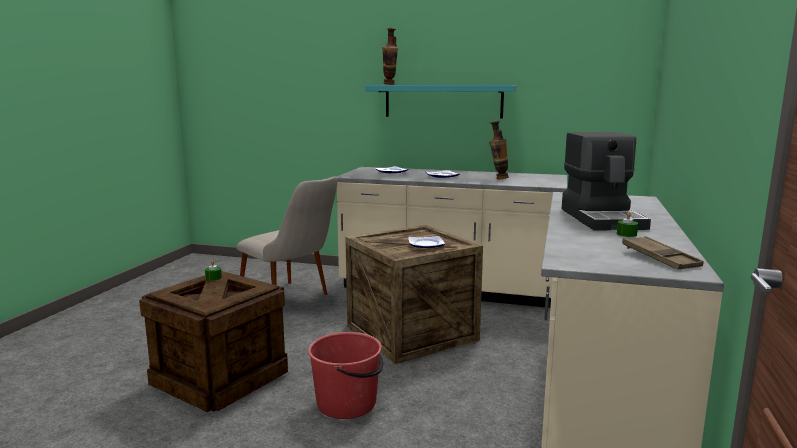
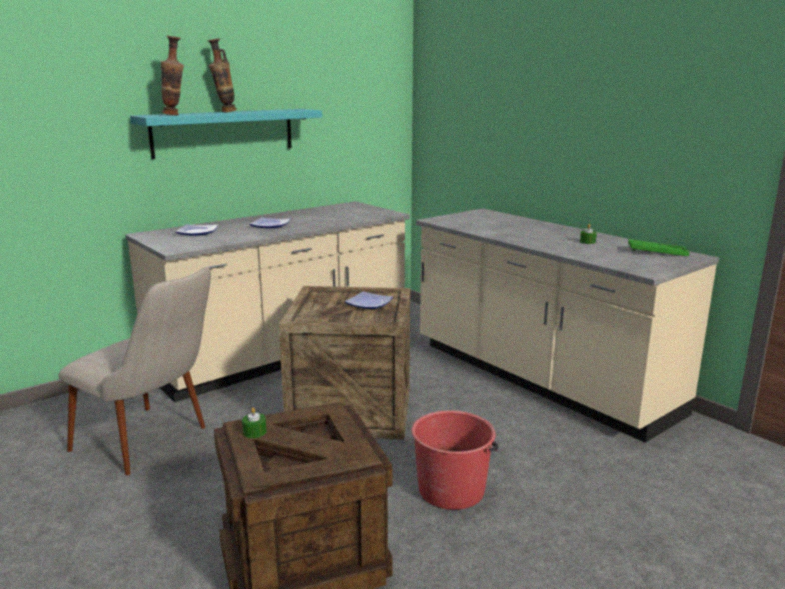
camera: 55 degrees left, 5 degrees up
beige chair [236,176,338,295] -> beige chair turned 45 degrees clockwise [59,267,211,475]
vase [489,121,509,179] -> vase moved to [208,39,236,112]
coffee machine [562,132,651,231] -> none
brown tray [622,236,704,270] -> green tray [628,239,690,256]

